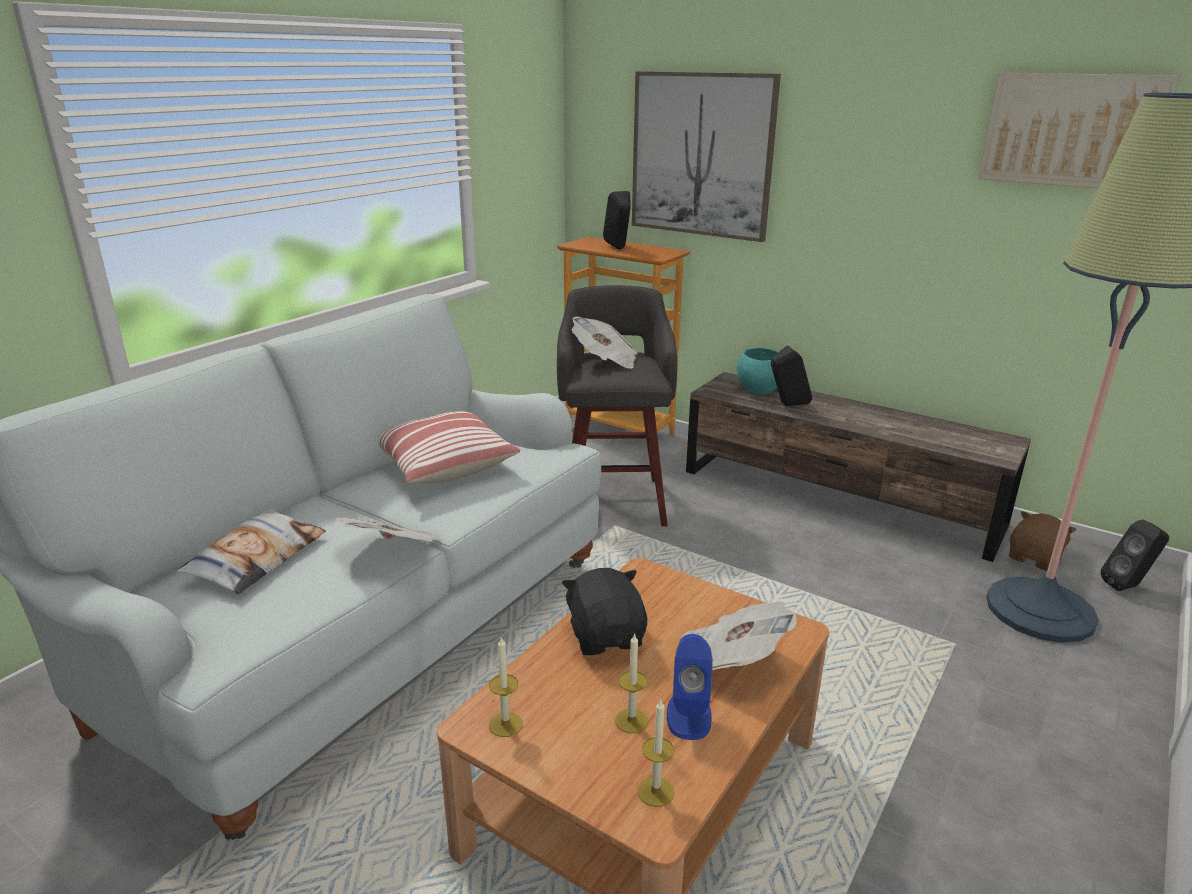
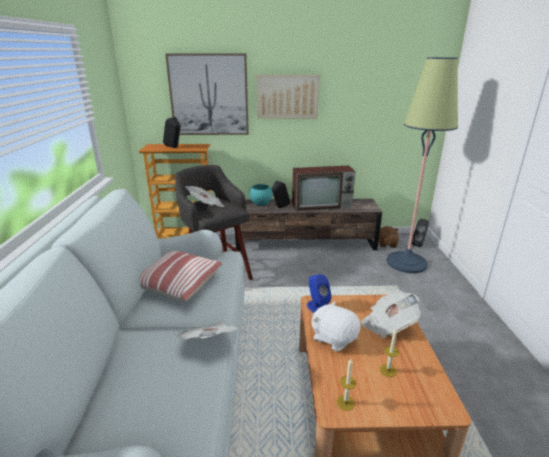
camera: 35 degrees left, 0 degrees up
pillow [177,509,325,594] -> none
black plush toy [562,568,647,655] -> white plush toy [312,301,360,352]
candle [637,698,675,807] -> none
blue speaker [667,634,713,740] -> blue speaker moved to [307,274,332,313]
picture [978,73,1180,188] -> picture moved to [257,75,320,119]
none -> television [292,166,355,211]

